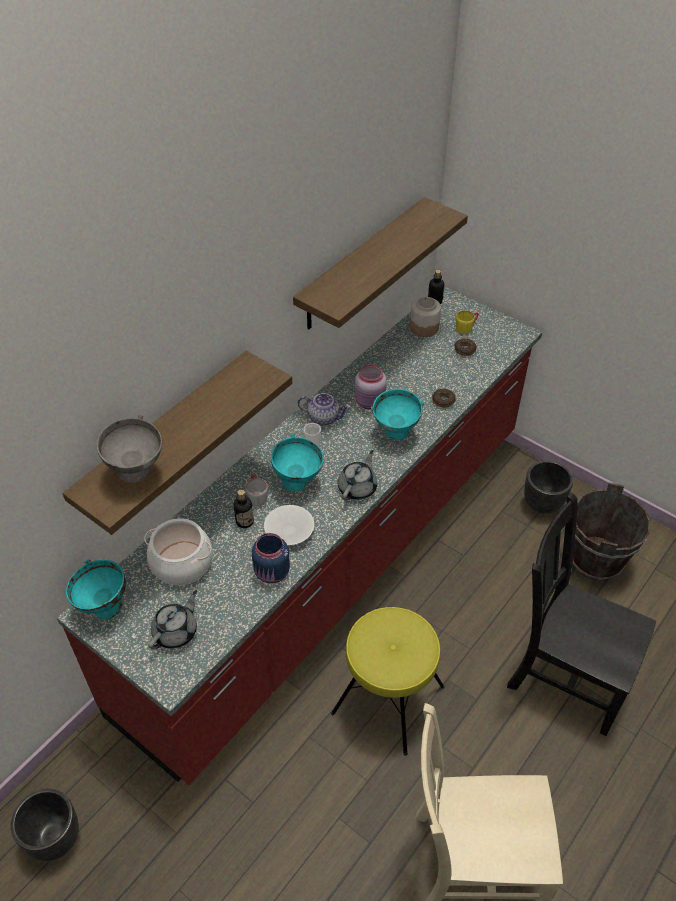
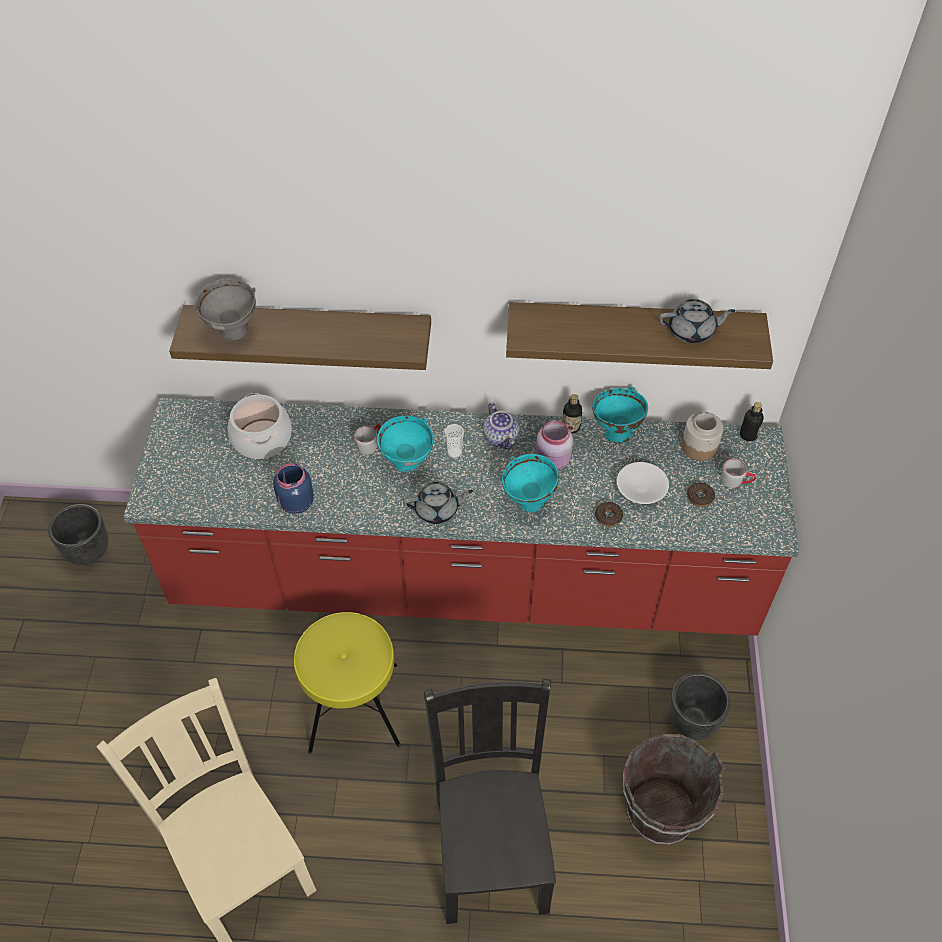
camera: 55 degrees right, 5 degrees up
turquoise bowl [66,559,126,620] -> turquoise bowl moved to [592,386,648,444]
grey teapot [148,590,197,650] -> grey teapot moved to [659,299,735,343]
bottle [234,489,254,528] -> bottle moved to [562,394,582,434]
white bowl [264,505,314,545] -> white bowl moved to [617,462,669,504]
yellow mug [456,310,479,334] -> grey mug [721,459,756,488]

